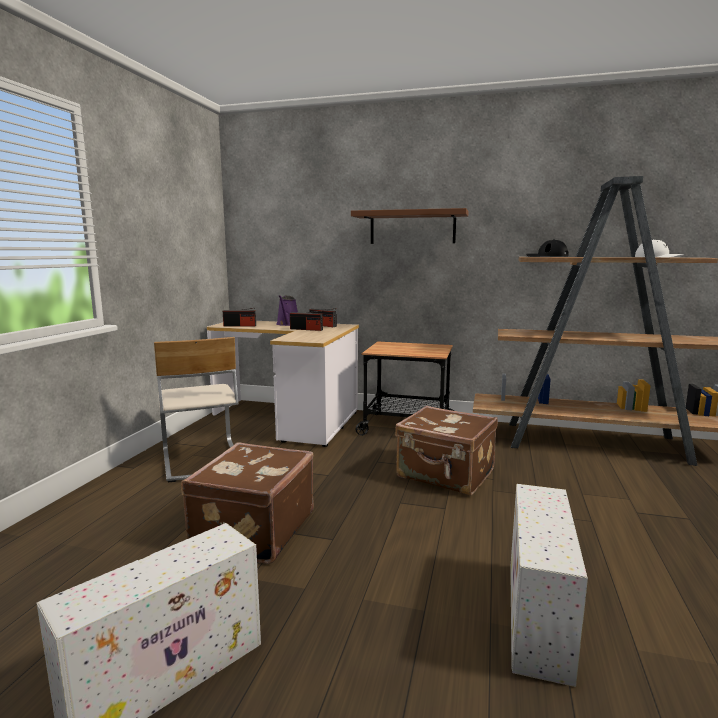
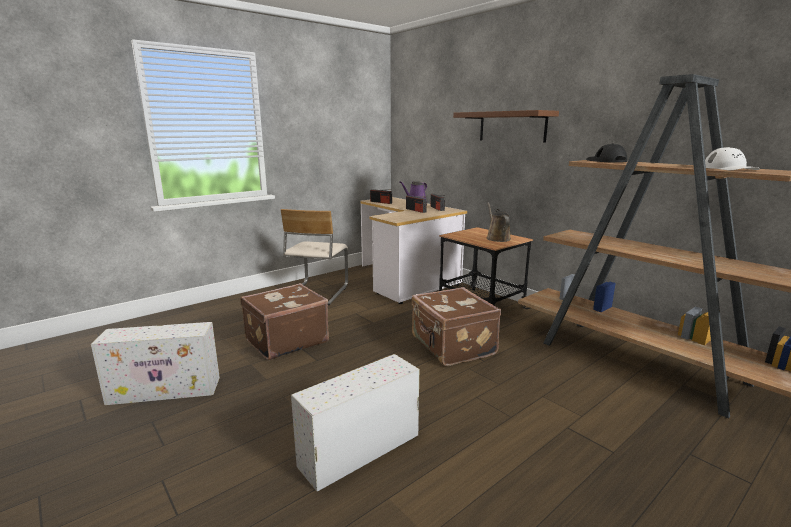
camera: 35 degrees right, 5 degrees up
none -> brown watering can [486,202,511,242]

